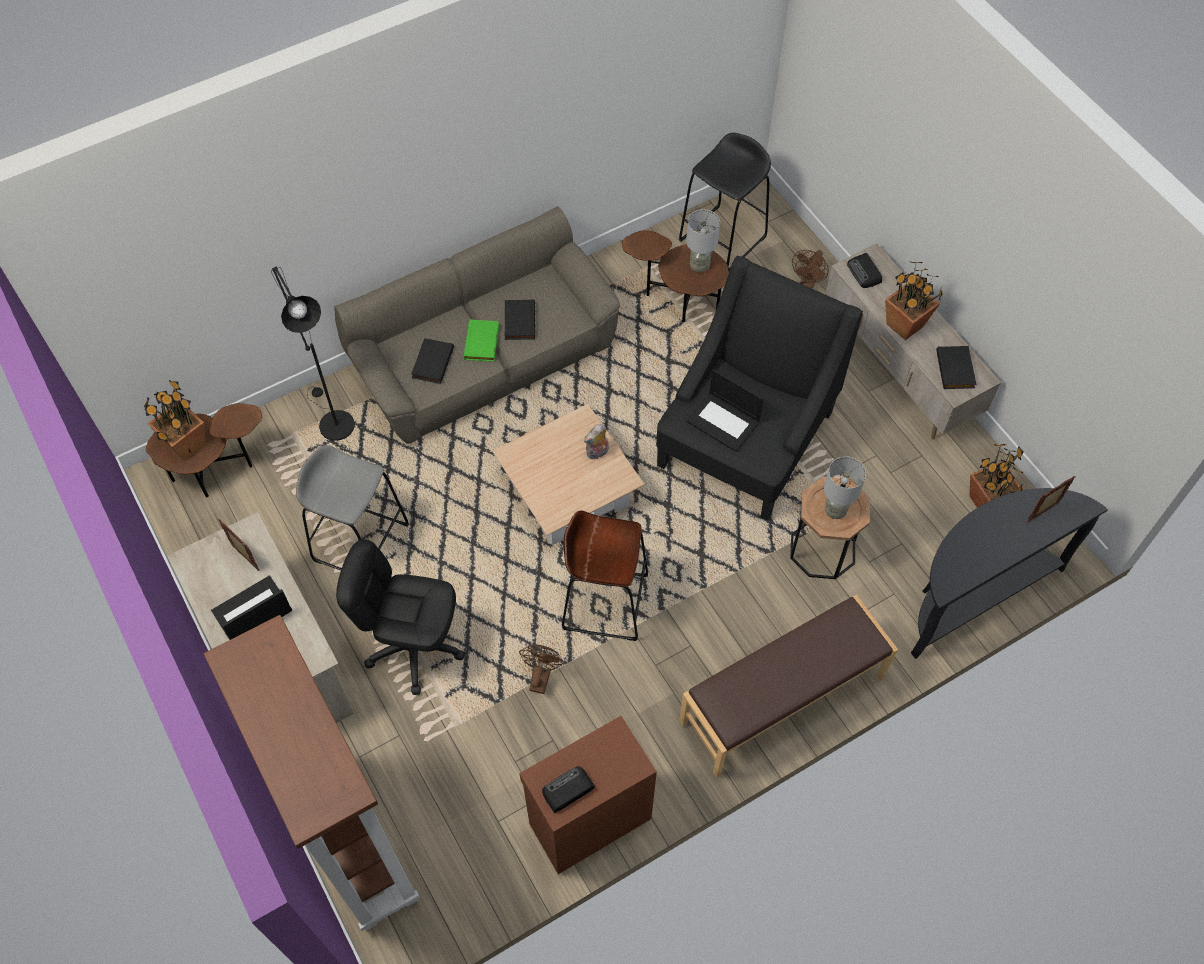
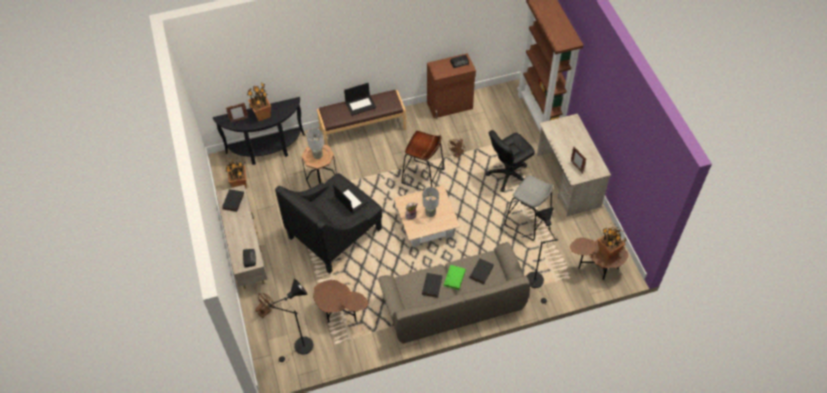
camera: 165 degrees left, 5 degrees down
laptop [211,575,292,640] -> laptop moved to [344,83,376,116]
black office chair [336,540,465,695] -> black office chair turned 120 degrees clockwise [486,130,535,192]
black stool [679,133,771,271] -> black floor lamp [268,279,313,365]
grey table lamp [686,209,720,272] -> grey table lamp moved to [422,187,439,217]
potted plant [885,262,943,340] -> potted plant moved to [247,82,271,121]

